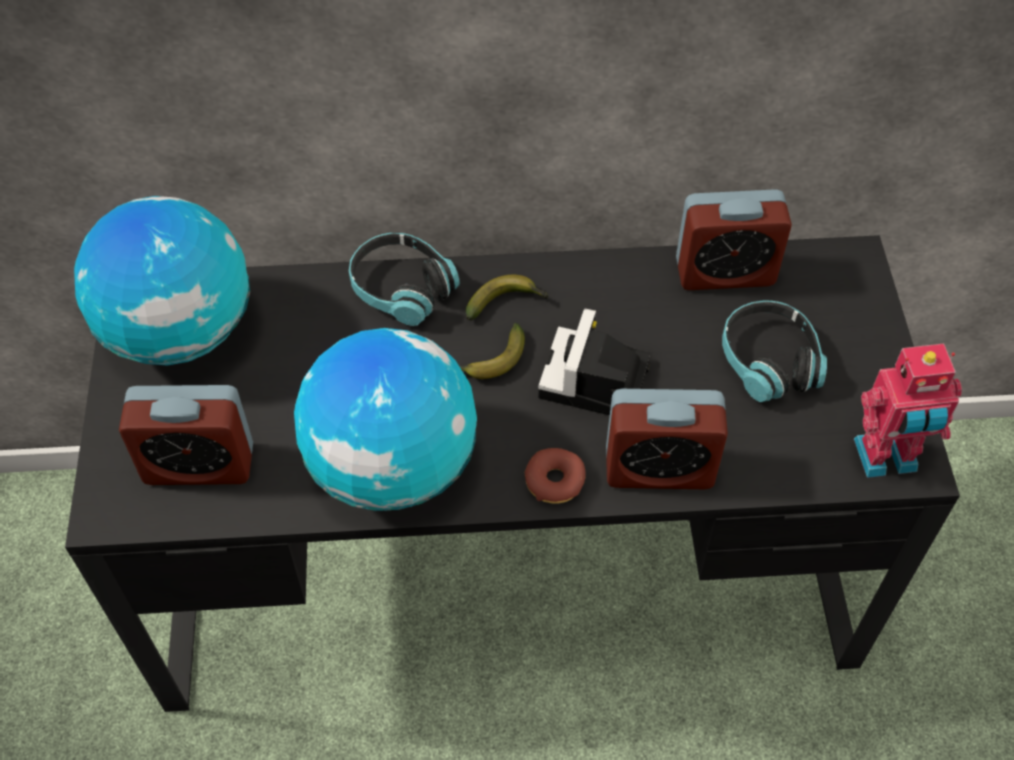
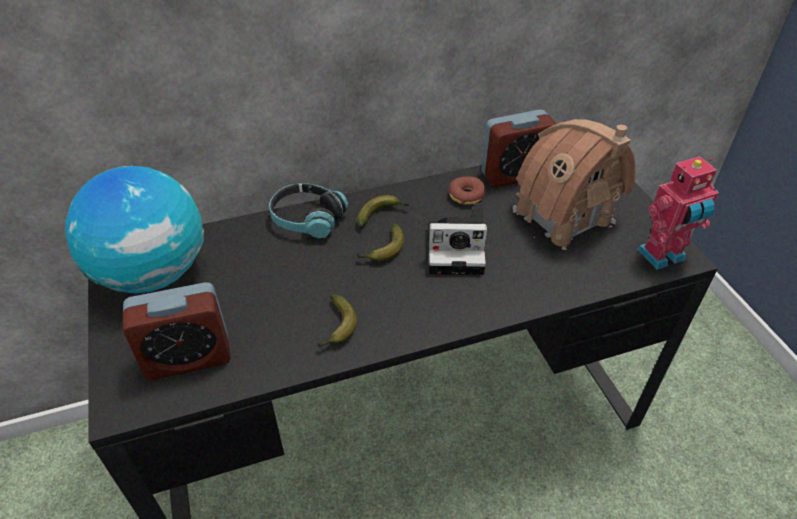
camera: 15 degrees left, 10 degrees down
globe [294,328,477,511] -> banana [317,294,357,348]
donut [525,448,586,504] -> donut moved to [449,176,486,205]
camera [538,308,651,415] -> camera turned 90 degrees counterclockwise [428,204,487,275]
alarm clock [606,389,728,489] -> none
headphones [722,301,827,402] -> toy house [512,119,635,250]

